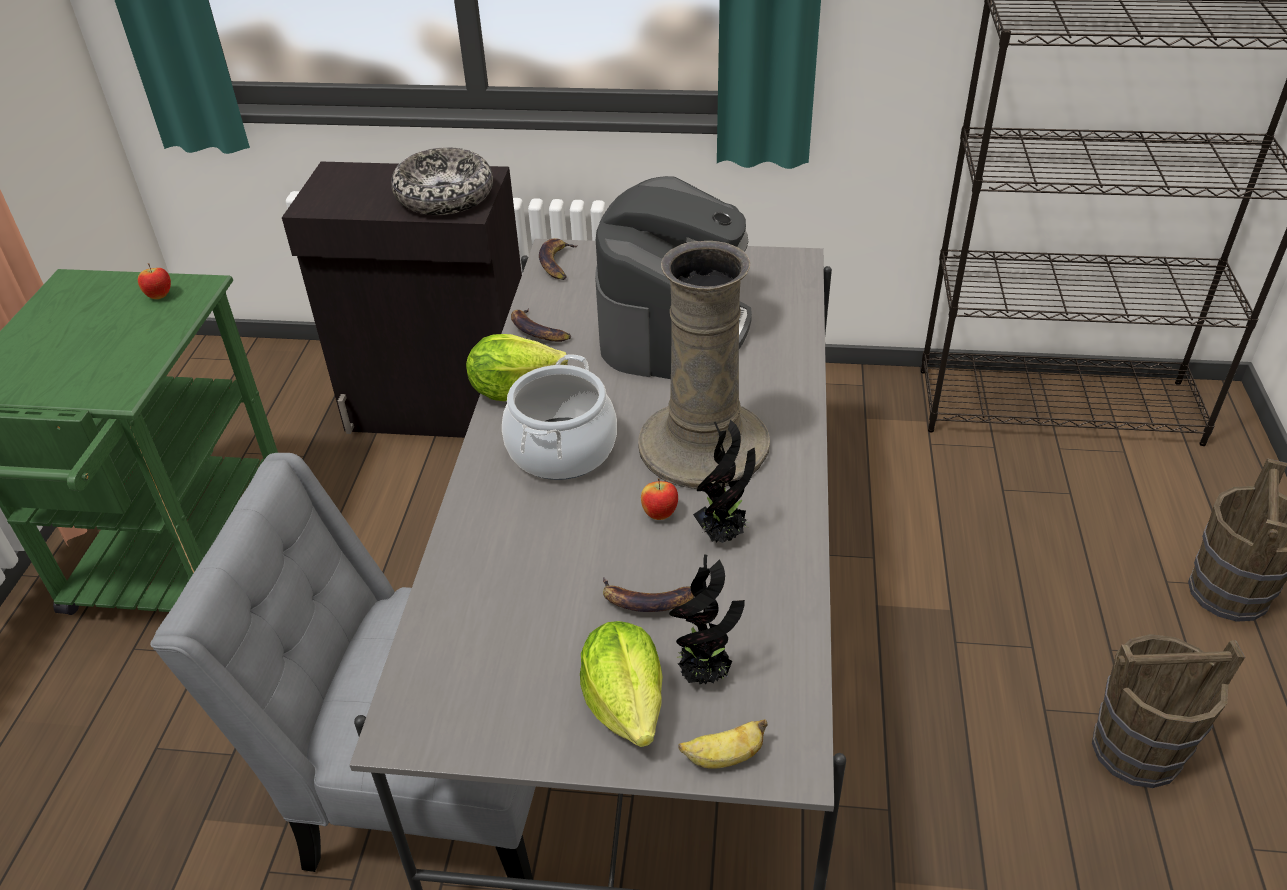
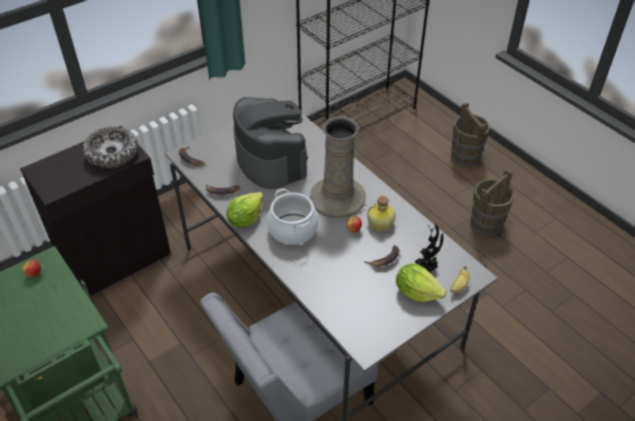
camera: 45 degrees left, 5 degrees up
potted plant [693,419,756,543] -> bottle [367,196,396,231]

